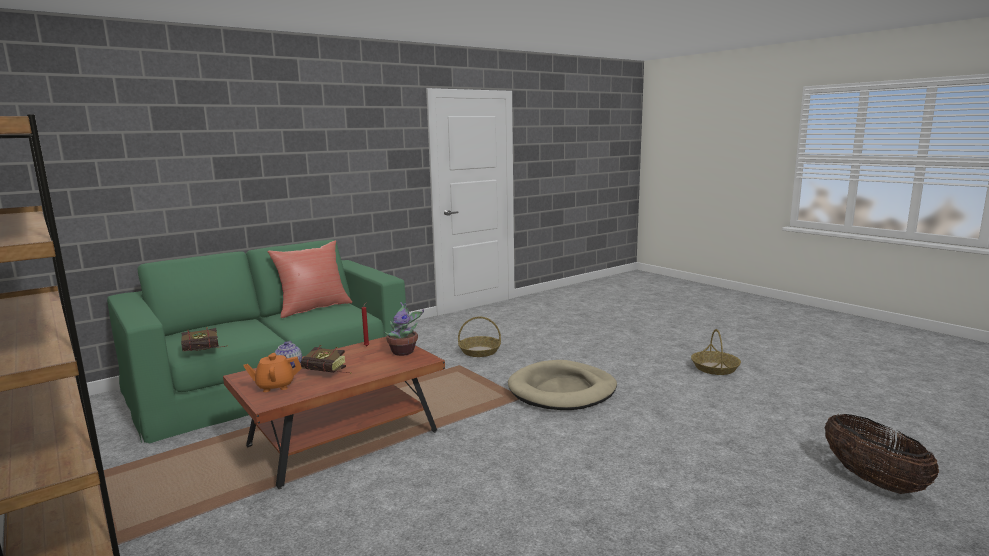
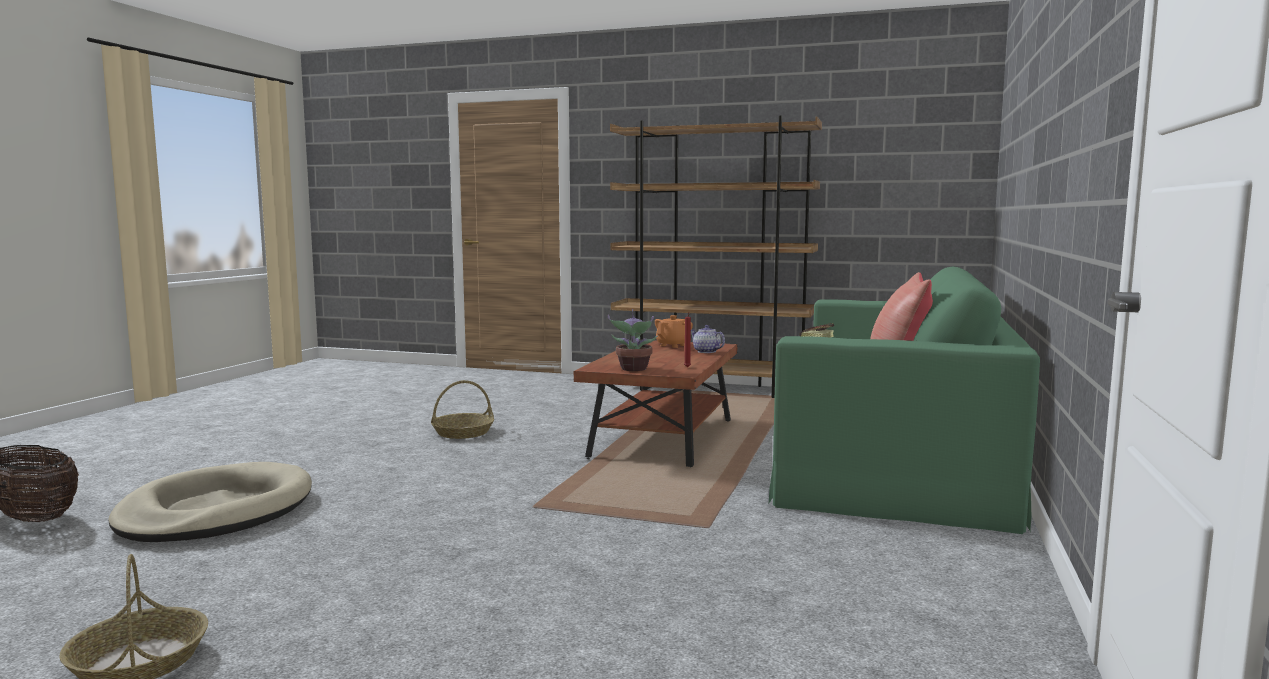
camera: 145 degrees right, 5 degrees down
book [301,345,349,373] -> none
basket [458,317,501,357] -> basket moved to [431,380,494,439]
beige dog bed [508,360,617,410] -> beige dog bed moved to [109,462,312,542]

